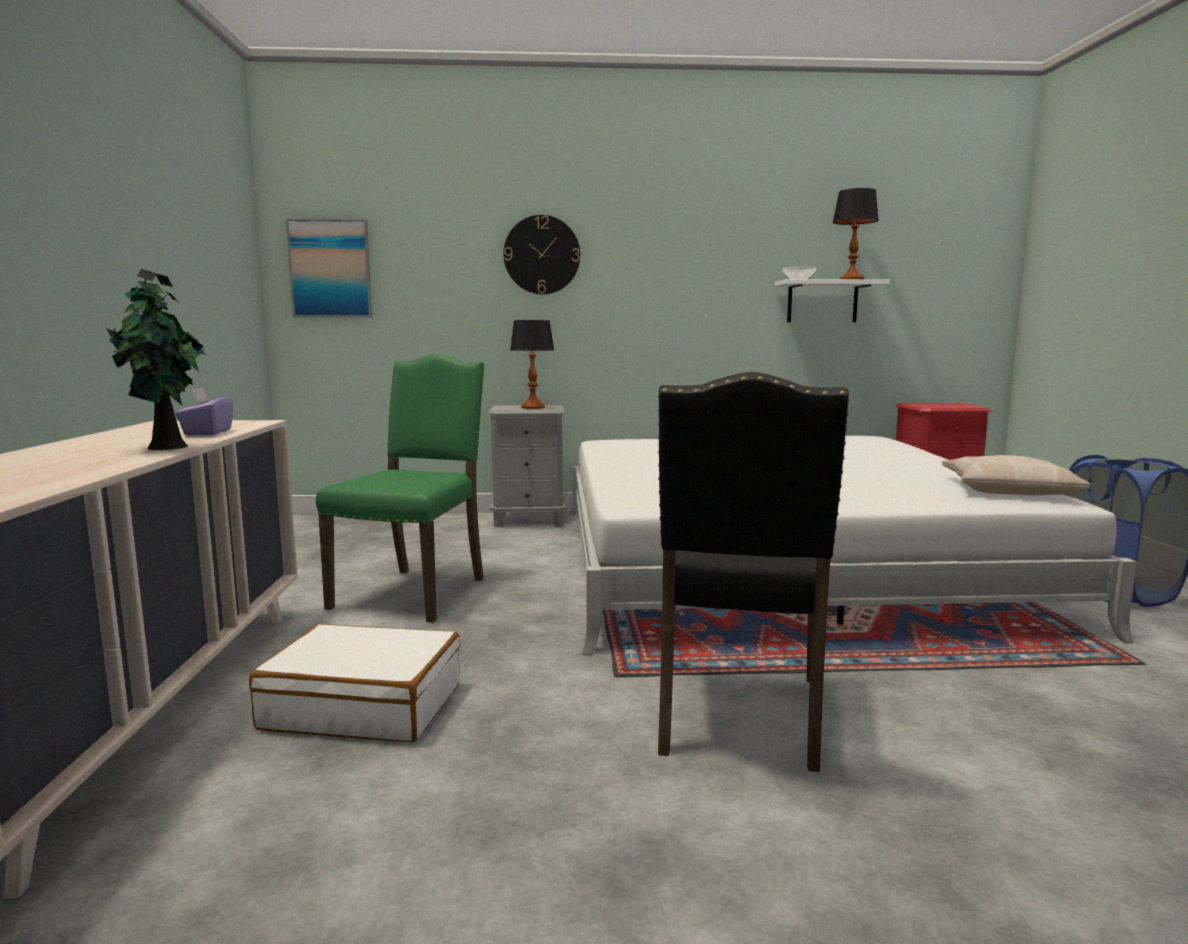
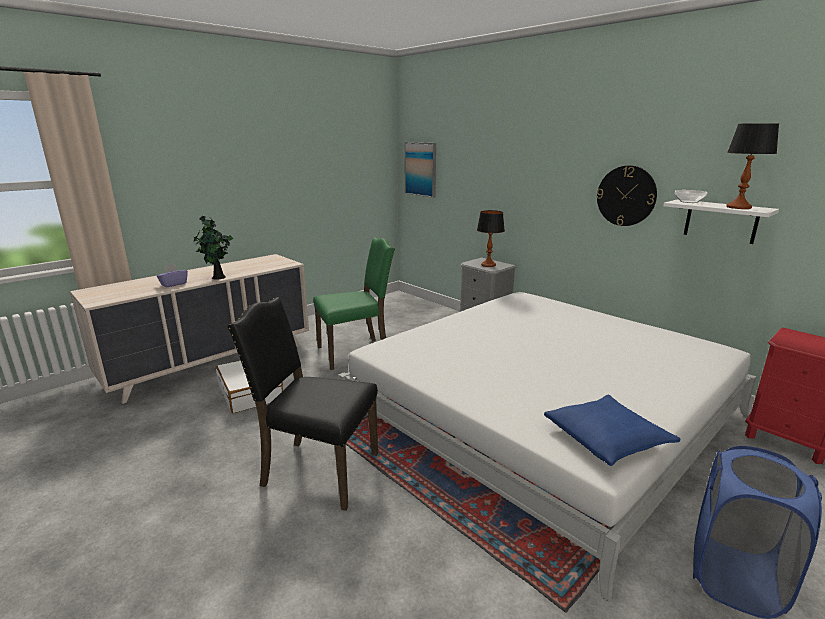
camera: 50 degrees right, 10 degrees up
purple tissue box [176,387,233,436] -> purple tissue box moved to [157,264,188,287]
wall clock [503,215,580,294] -> wall clock moved to [596,165,657,226]
black chair [658,372,850,772] -> black chair turned 45 degrees clockwise [227,297,378,511]
beige pillow [942,455,1091,495] -> blue pillow [544,395,681,466]

